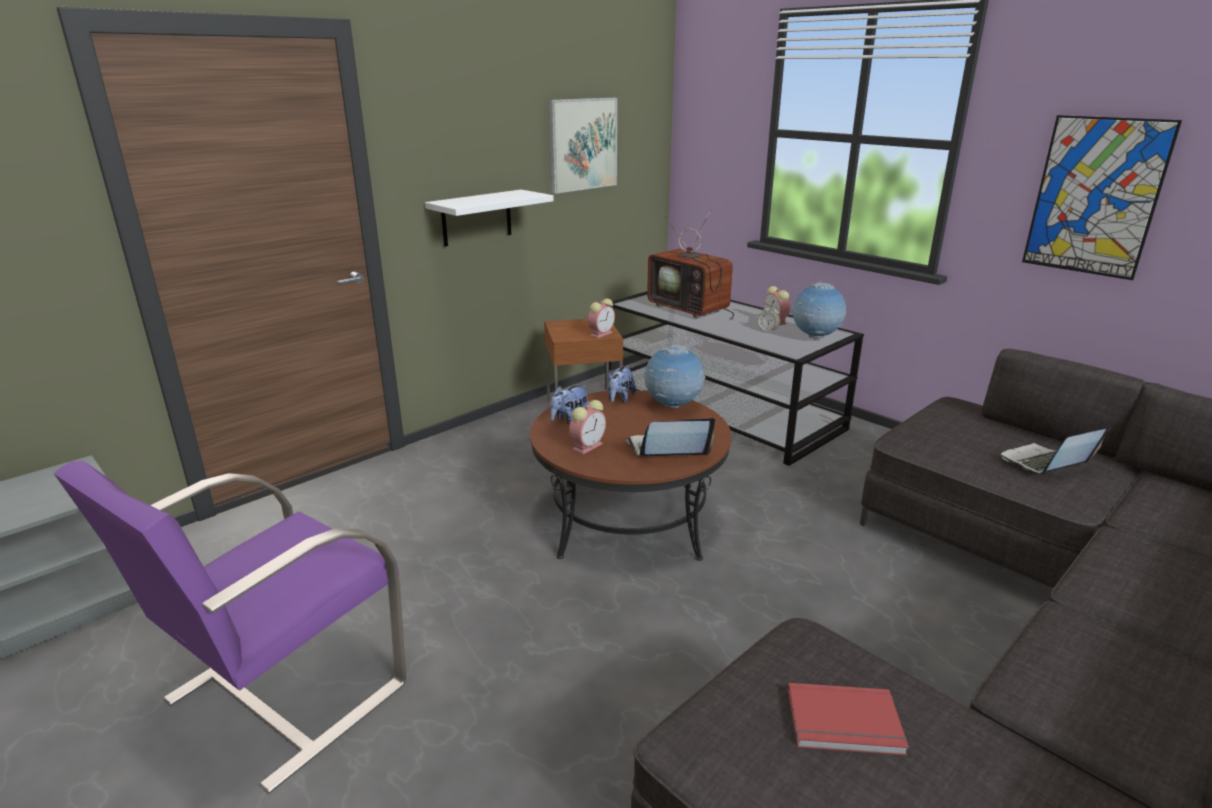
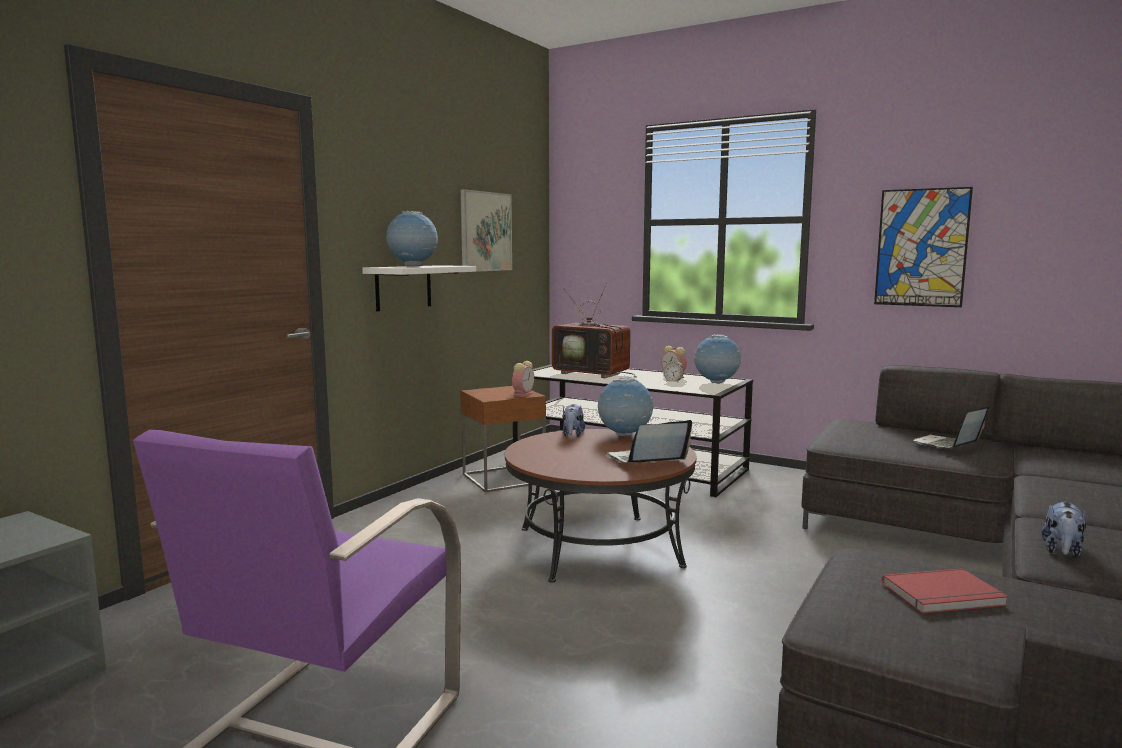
camera: 15 degrees left, 15 degrees down
plush toy [551,386,590,424] -> plush toy moved to [1041,501,1086,557]
alarm clock [569,400,606,454] -> none
none -> globe [386,211,438,267]

